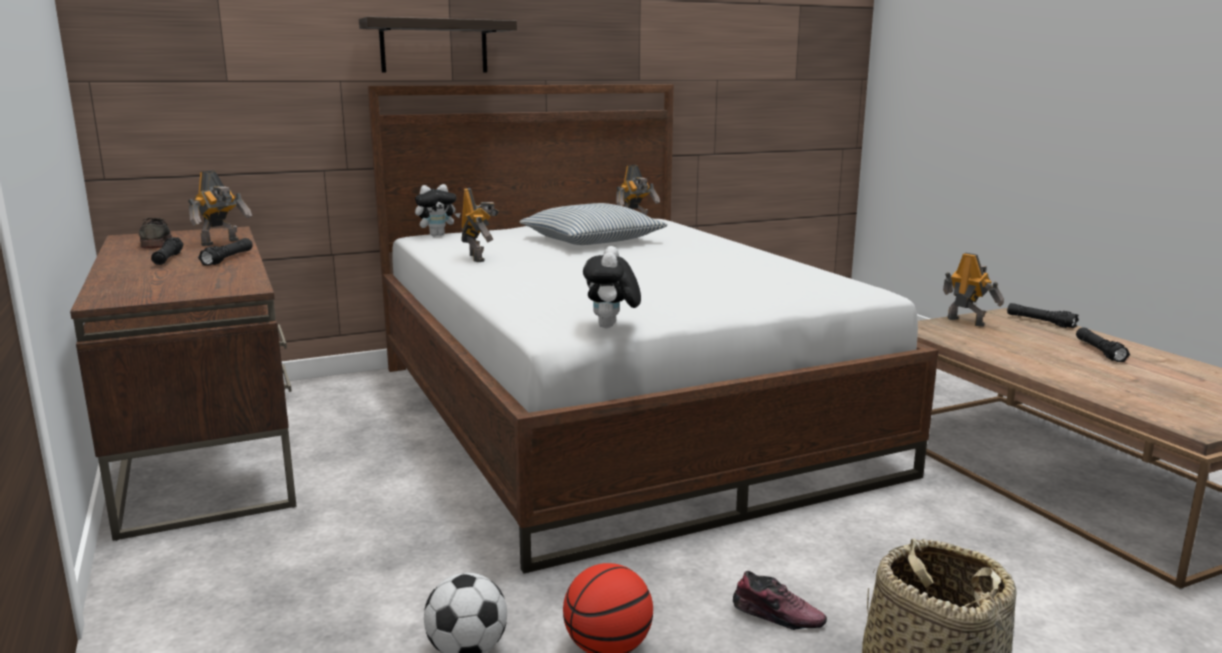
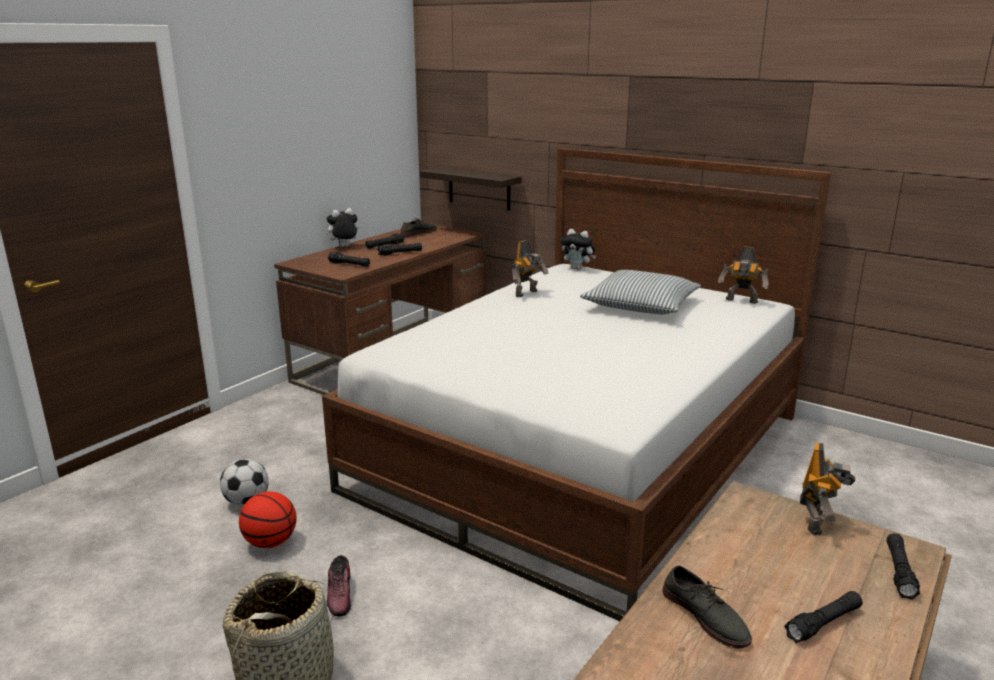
camera: 60 degrees right, 5 degrees up
toy robot [188,170,252,246] -> none
shelf [359,17,517,73] -> shelf moved to [420,167,521,211]
plush toy [583,246,641,328] -> plush toy moved to [324,208,359,247]
none -> black flashlight [328,252,370,267]
none -> grey shoe [662,565,752,649]

